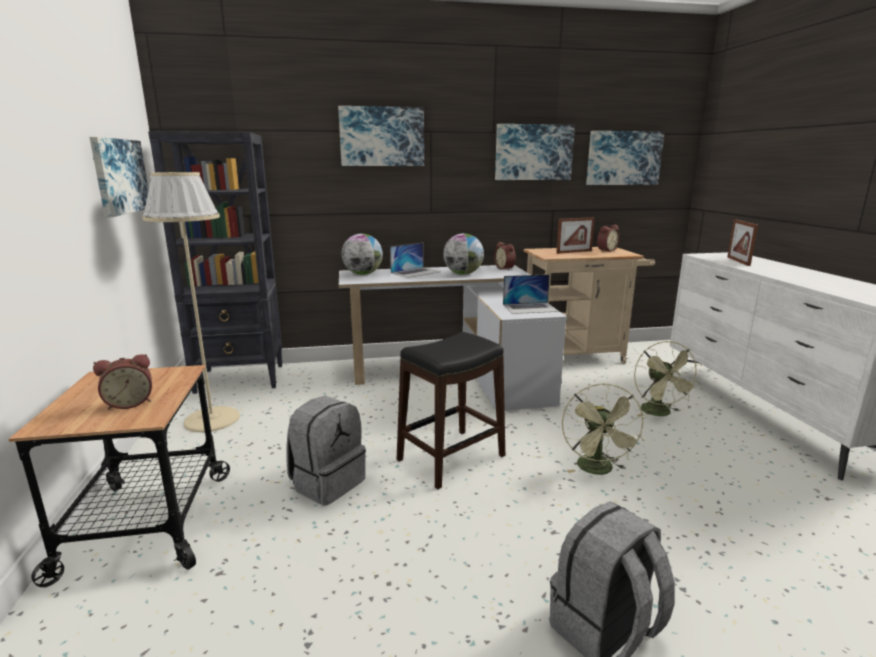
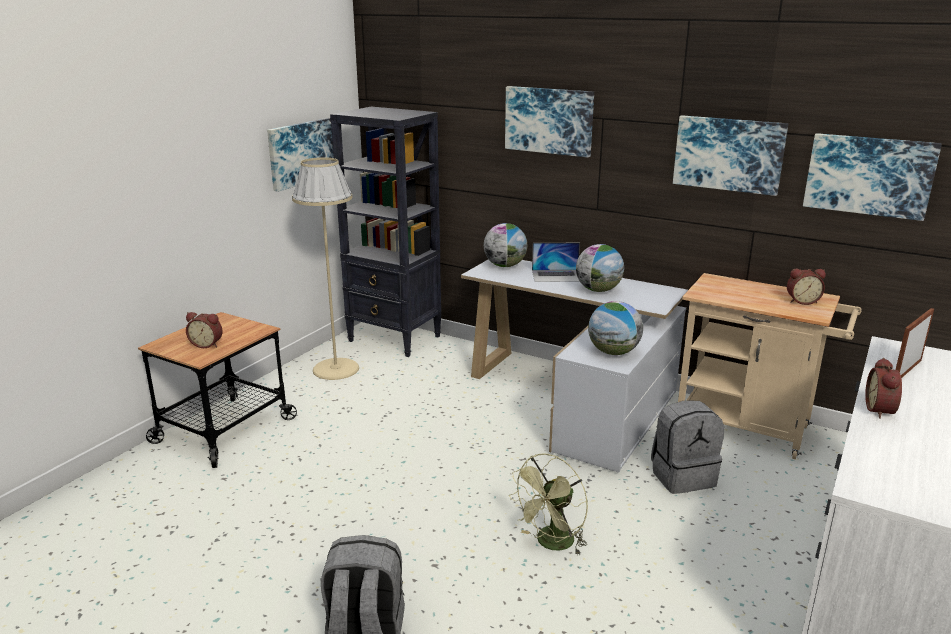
camera: 40 degrees right, 5 degrees up
grey backpack [286,396,366,505] -> grey backpack moved to [651,400,724,494]
black stool [397,332,505,489] -> none
alarm clock [494,242,516,270] -> alarm clock moved to [865,358,902,419]
laptop [503,274,559,314] -> globe [588,301,643,355]
picture frame [556,217,595,254] -> none
green fan [634,341,701,417] -> none

